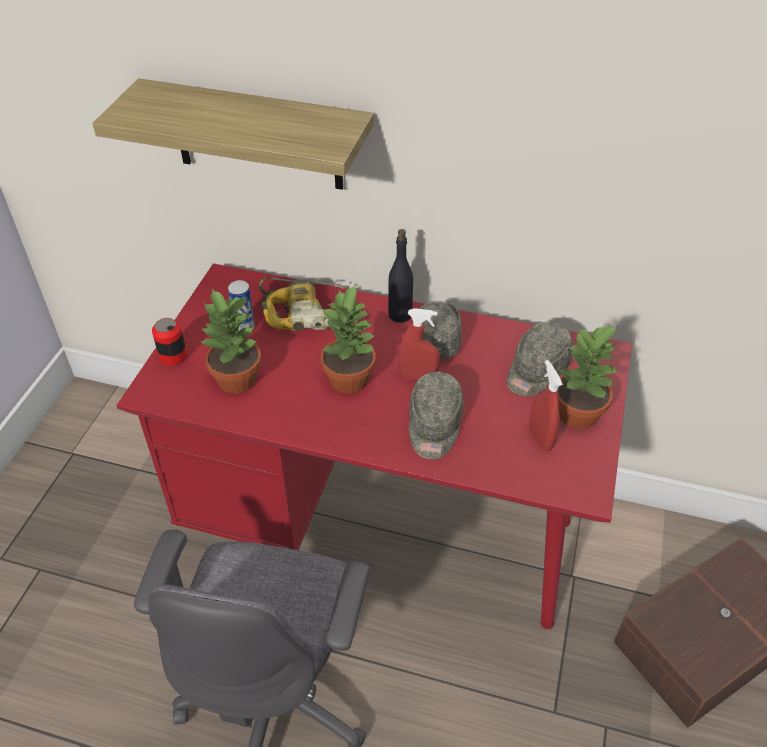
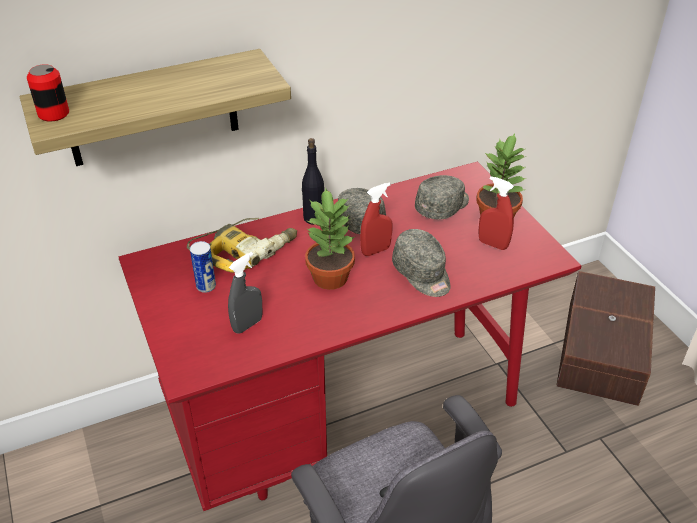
camera: 40 degrees left, 5 degrees down
can [152,318,187,366] -> can moved to [27,64,69,121]
potted plant [199,289,262,393] -> grey spray bottle [228,252,263,334]
grey cap [507,322,572,396] -> grey cap turned 135 degrees counterclockwise [415,175,469,220]

